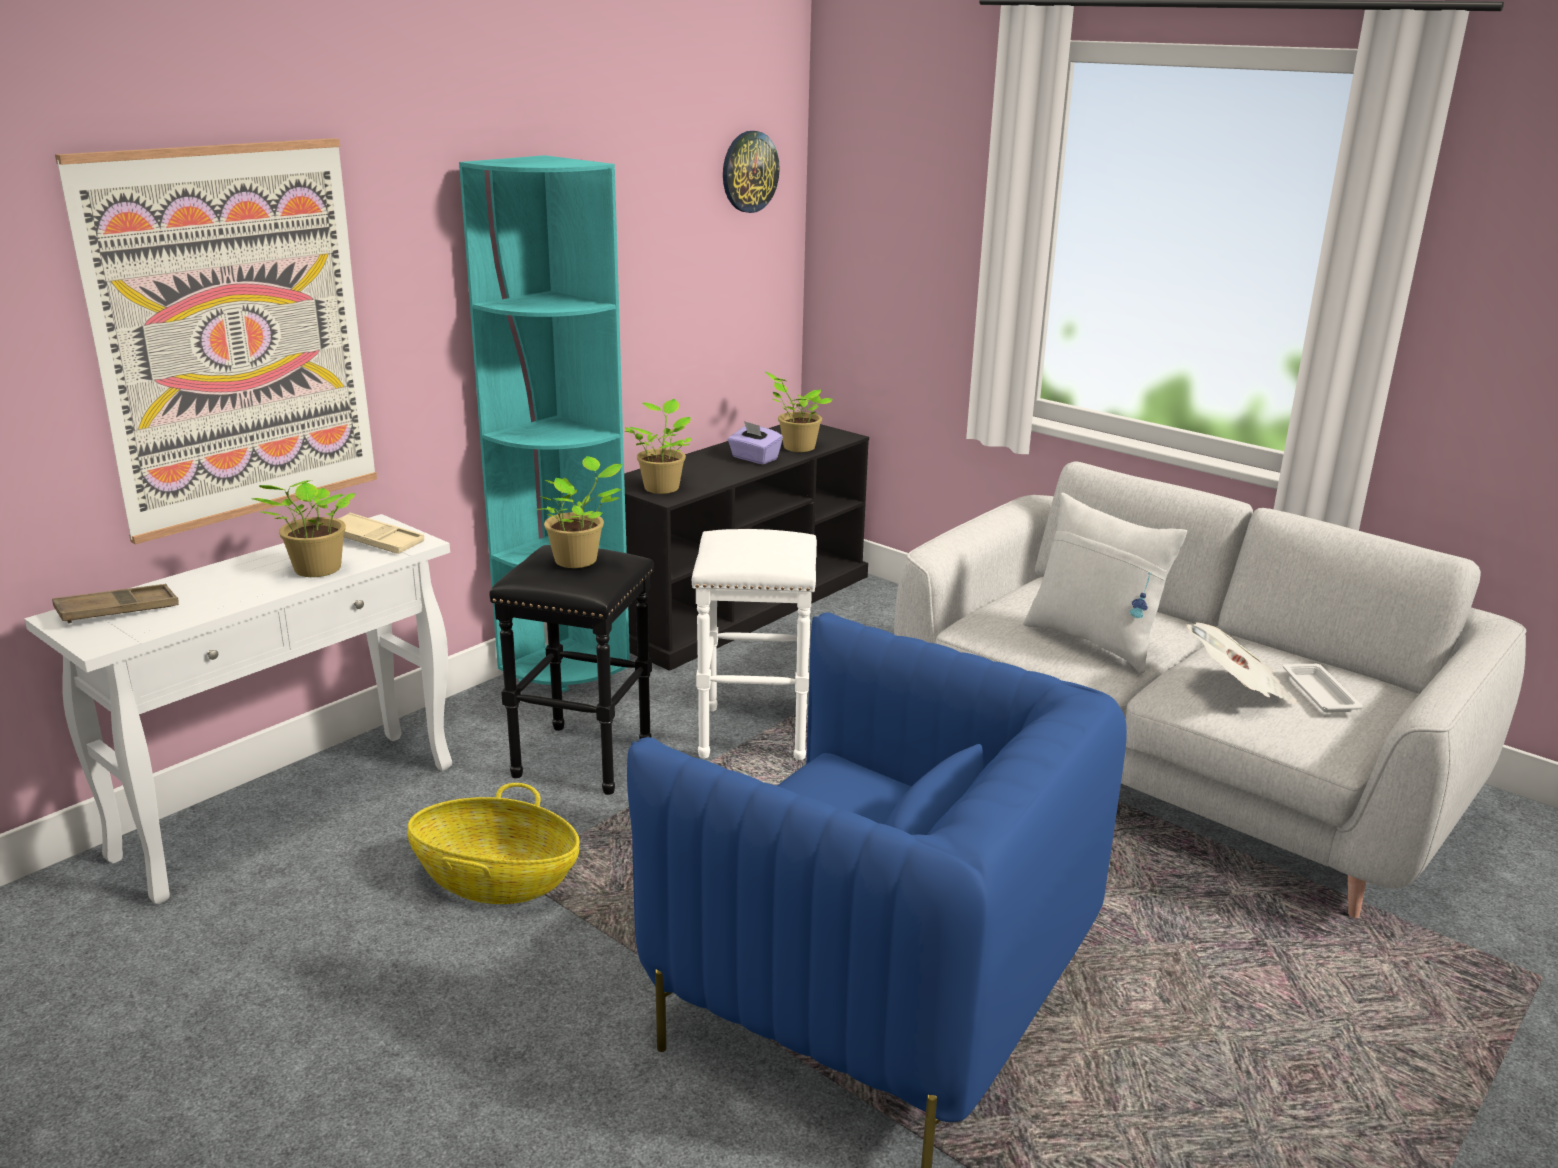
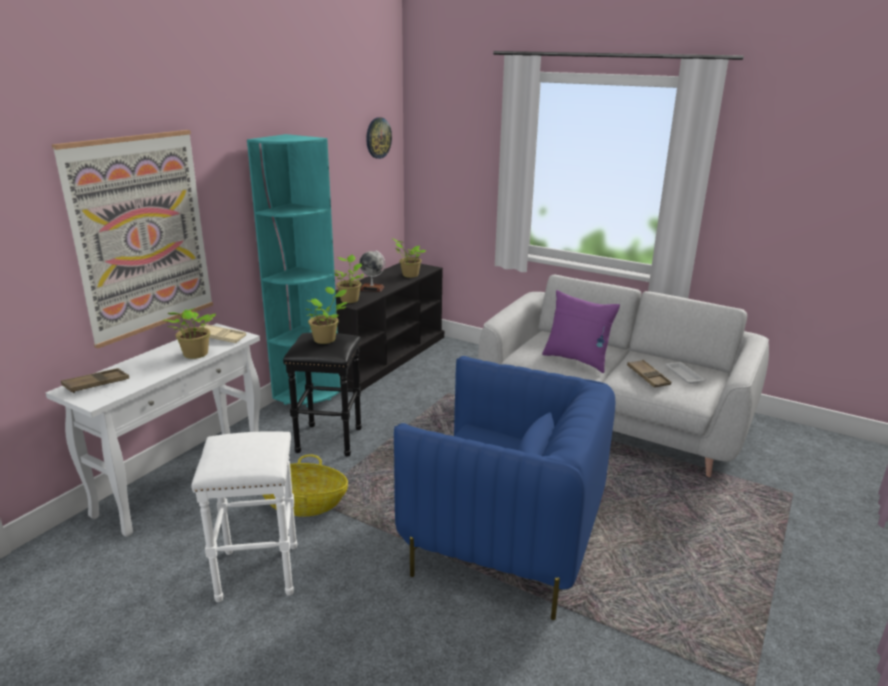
camera: 10 degrees left, 0 degrees up
white stool [692,529,817,760] -> white stool moved to [191,431,297,602]
purple tissue box [728,421,783,464] -> none
grey pillow [1023,493,1187,673] -> purple pillow [542,290,620,373]
newspaper [1186,622,1299,704] -> brown tray [627,360,671,388]
none -> globe [359,251,385,292]

